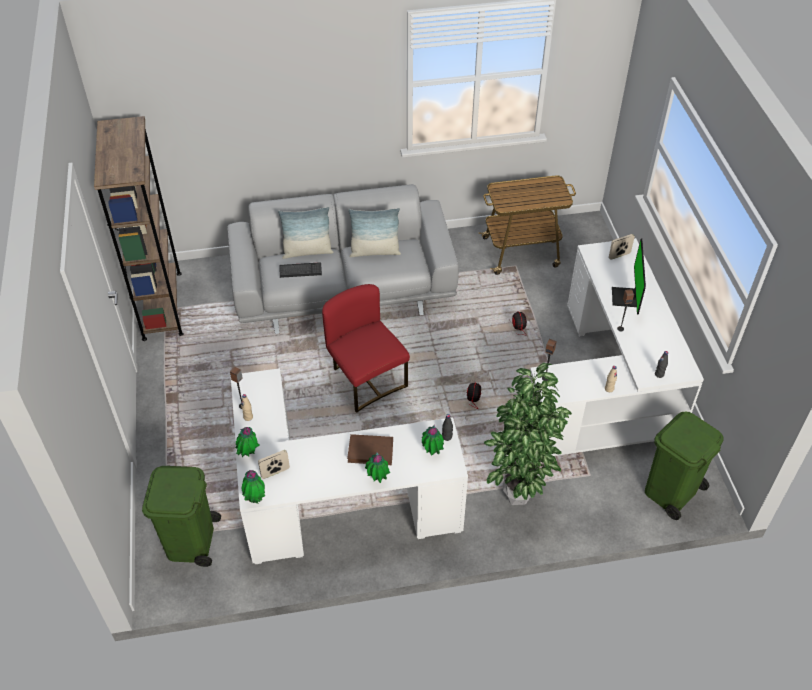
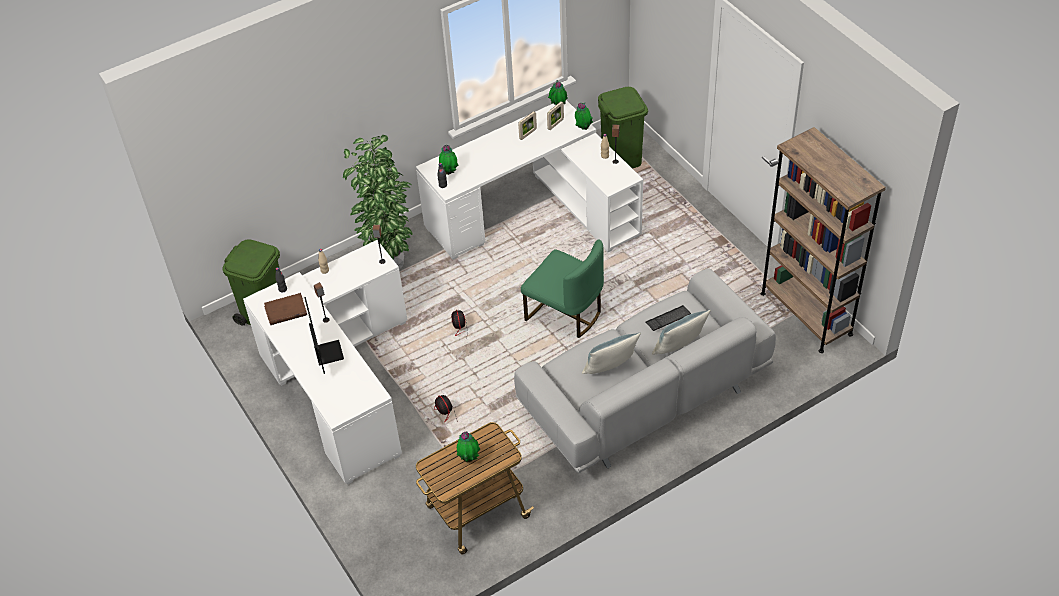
camera: 160 degrees right, 0 degrees up
red chair [322,284,410,413] -> green chair [521,239,604,338]
brown book [347,434,393,465] -> brown book moved to [264,293,307,325]
potted plant [365,452,390,483] -> potted plant moved to [457,432,480,462]
picture frame [609,234,635,260] -> picture frame moved to [518,111,537,140]

